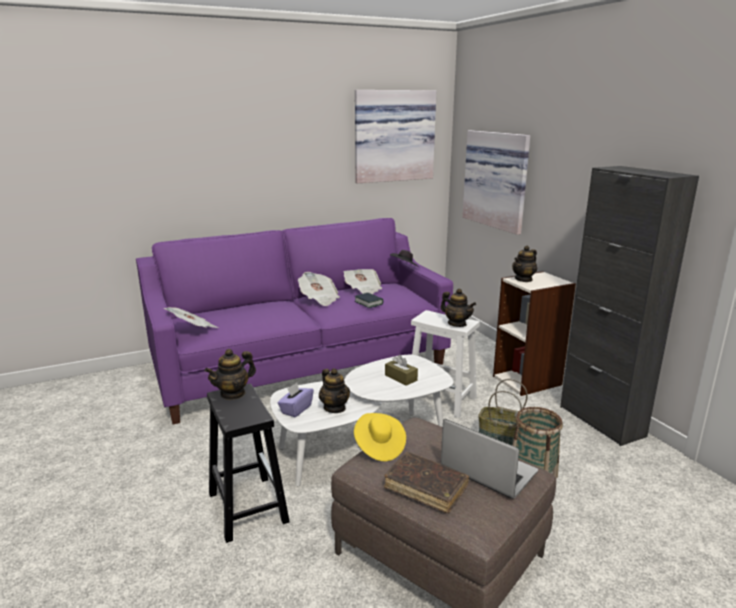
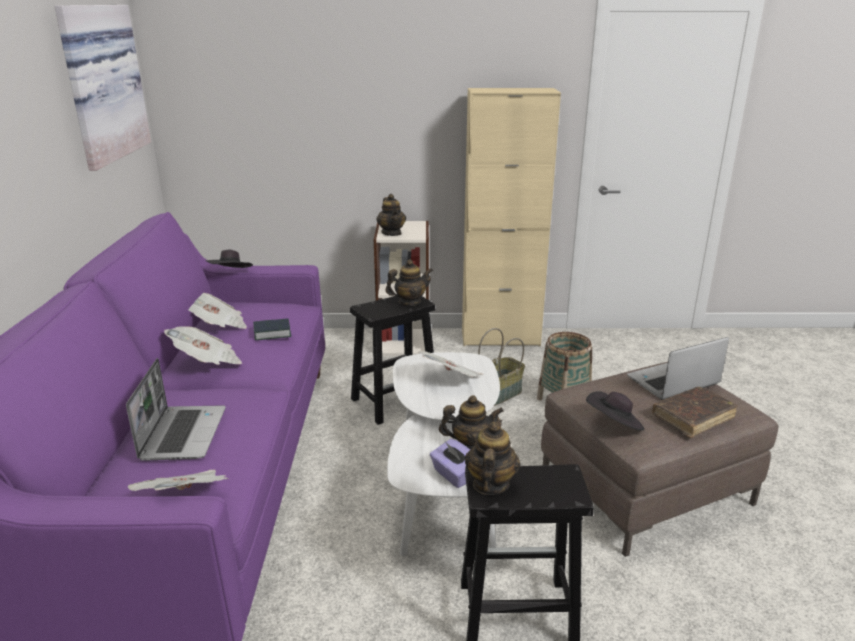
camera: 65 degrees left, 5 degrees up
teapot [204,349,256,400] -> teapot turned 150 degrees counterclockwise [465,419,520,495]
yellow hat [354,413,406,461] -> black hat [586,391,644,431]
brown tissue box [385,355,418,386] -> newspaper [418,351,483,378]
white stool [406,310,480,418] -> black stool [350,296,435,425]
picture [463,130,530,235] -> none
black cabinet [560,166,699,446] -> beige cabinet [462,88,561,346]
none -> laptop [126,358,226,461]

